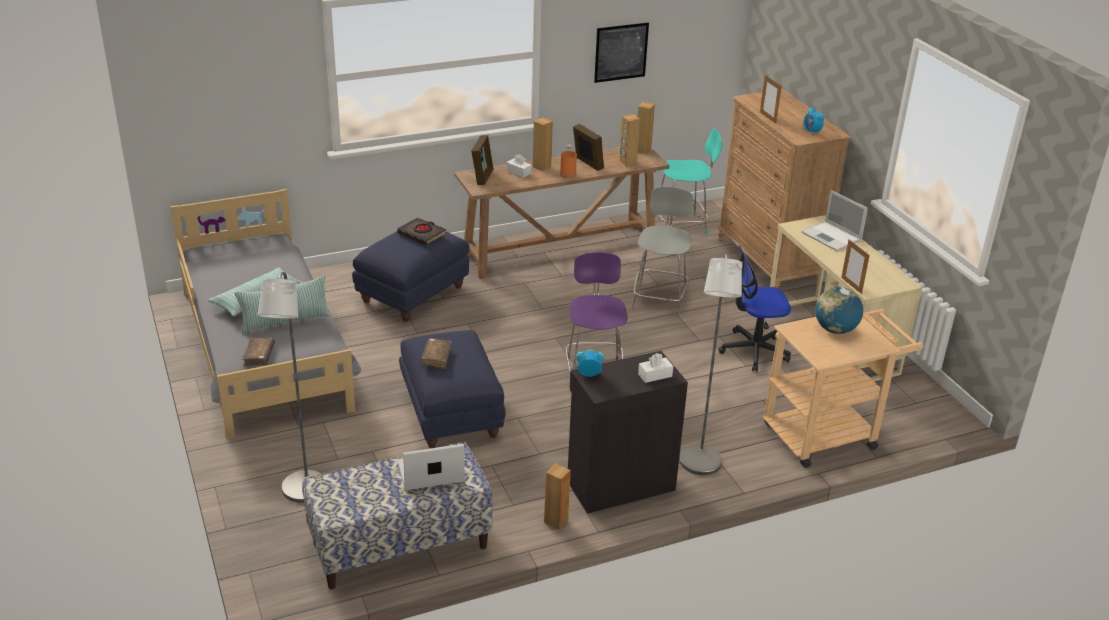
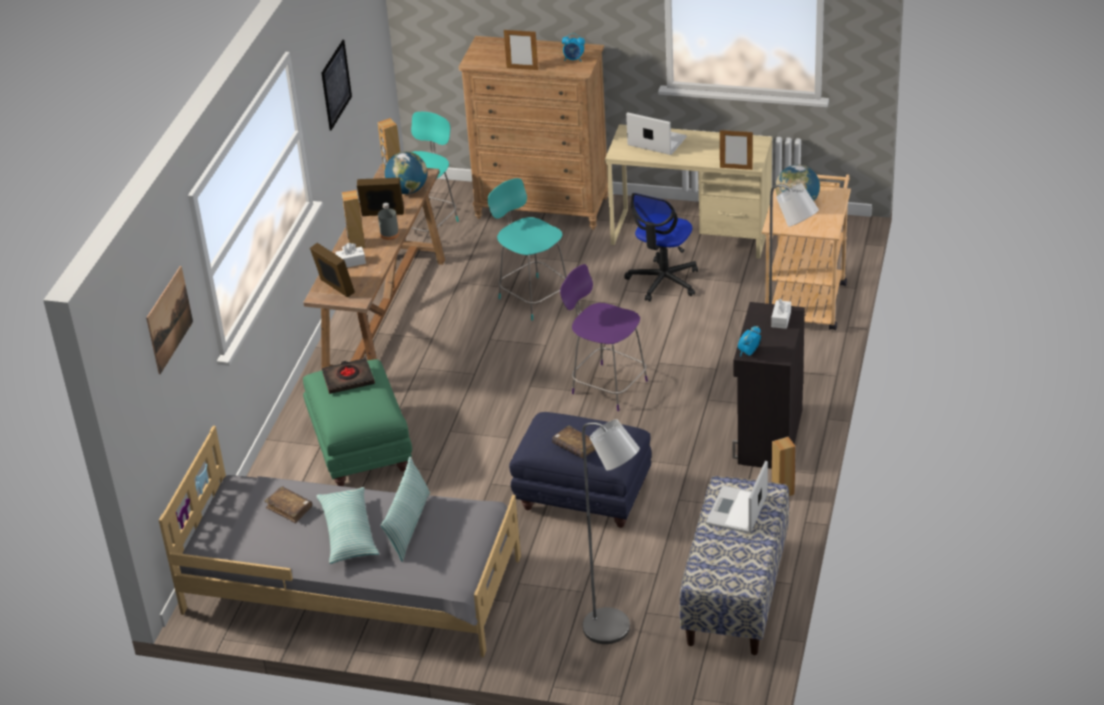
camera: 50 degrees left, 5 degrees up
brown book [242,337,275,367] -> brown book moved to [264,486,312,524]
blue ottoman [352,231,469,322] -> green ottoman [303,359,412,486]
orange bottle [560,145,577,178] -> grey bottle [378,203,399,240]
brown speaker [619,114,640,167] -> globe [385,152,427,194]
grey chair [632,187,693,316] -> turquoise chair [488,178,567,320]
laptop [802,190,868,251] -> laptop turned 150 degrees counterclockwise [626,112,687,155]
none -> picture [146,266,193,374]

